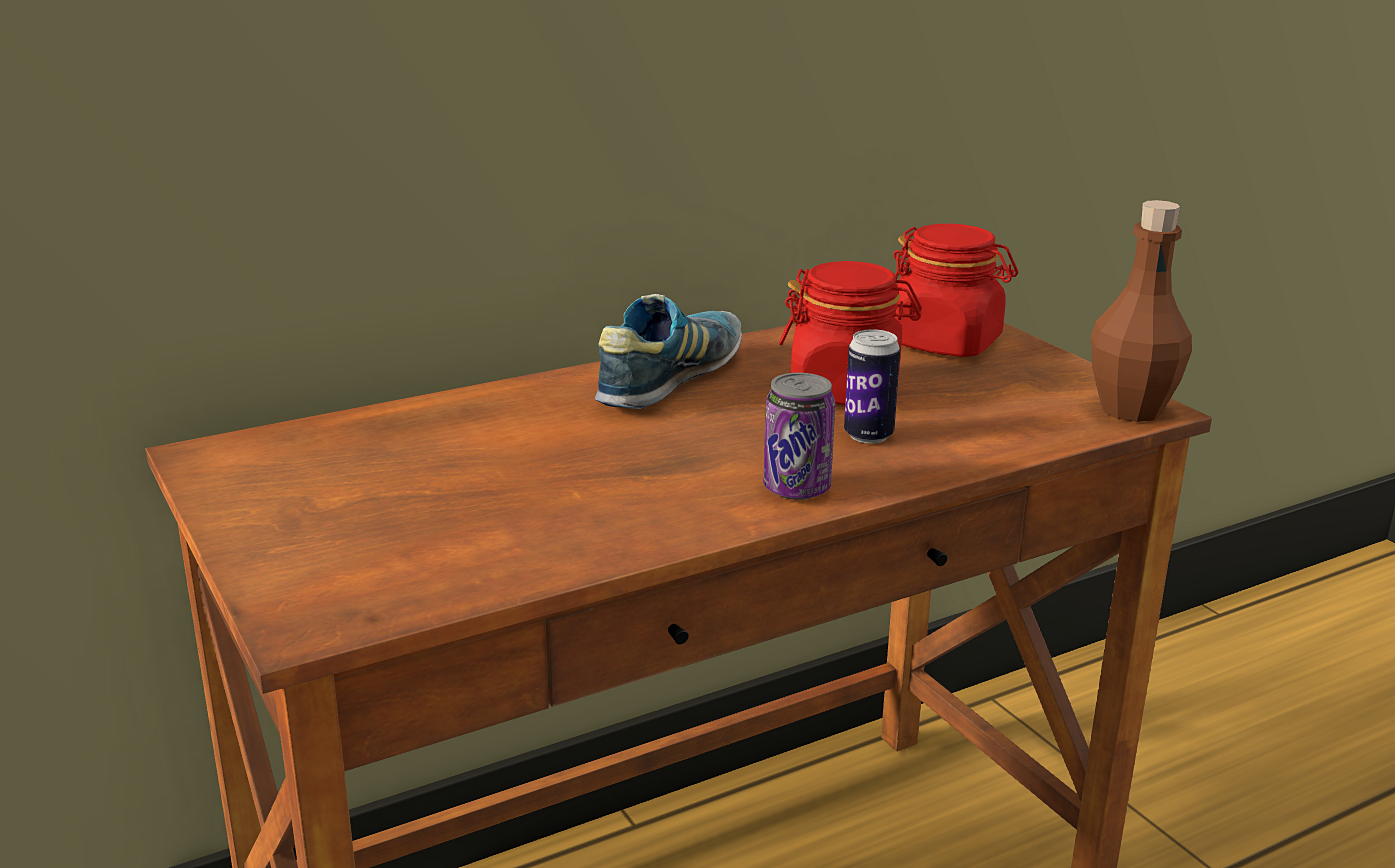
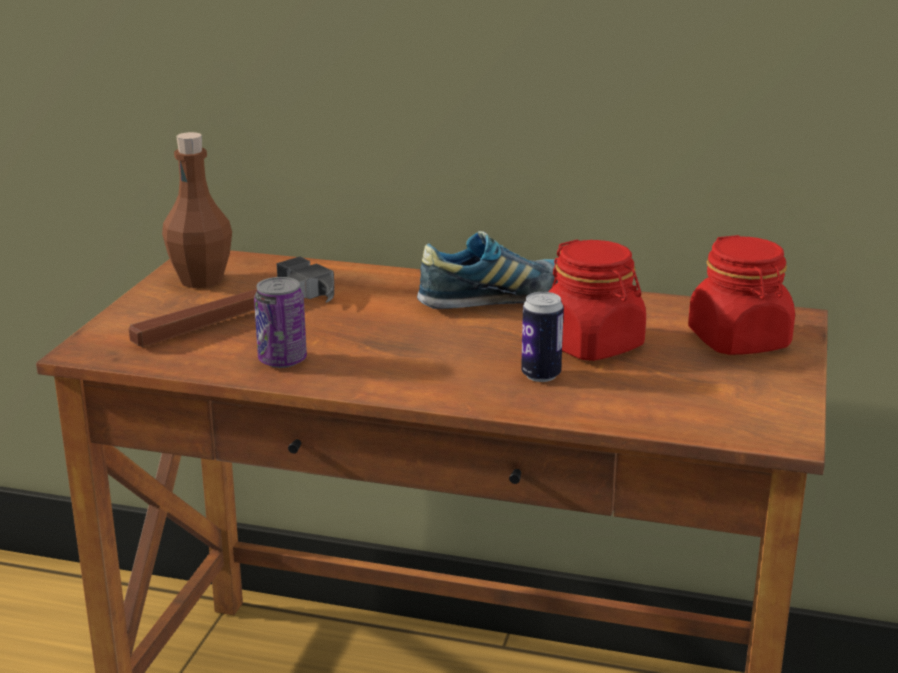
camera: 45 degrees right, 0 degrees up
can [763,373,835,500] -> can moved to [254,277,307,368]
brown bottle [1091,200,1192,422] -> brown bottle moved to [162,132,232,288]
none -> hammer [129,257,334,347]

